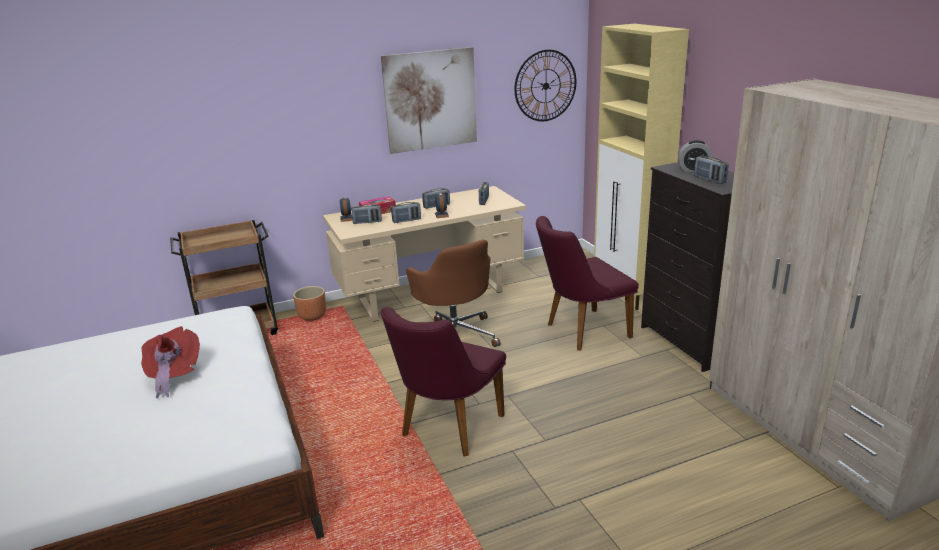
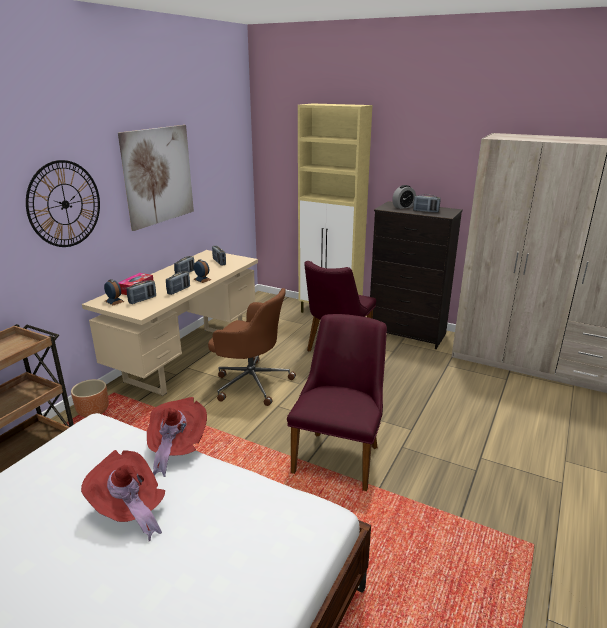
camera: 40 degrees left, 0 degrees up
purple chair [381,307,506,457] -> purple chair turned 150 degrees counterclockwise [287,314,387,491]
wall clock [515,50,576,121] -> wall clock moved to [26,160,100,247]
none -> red hat [147,397,207,477]

